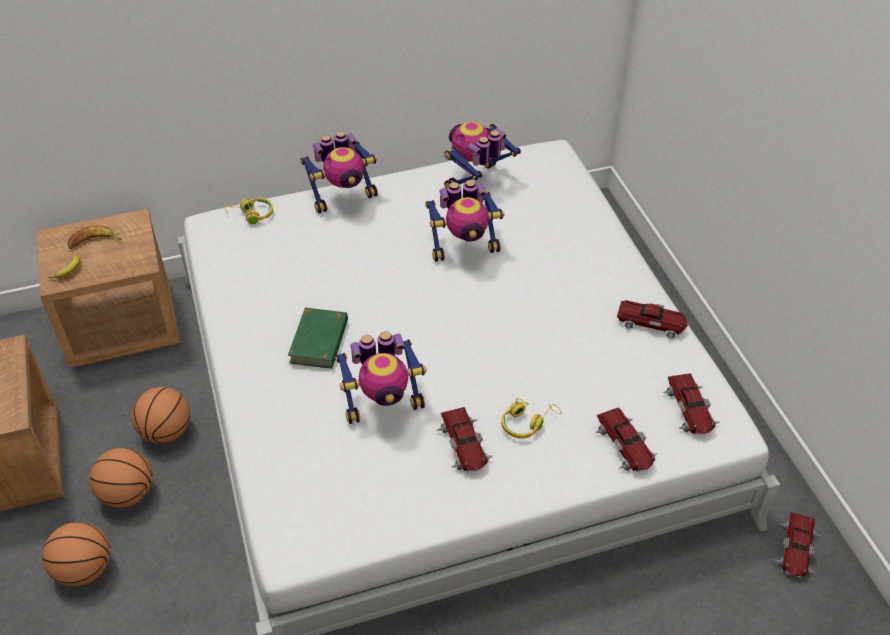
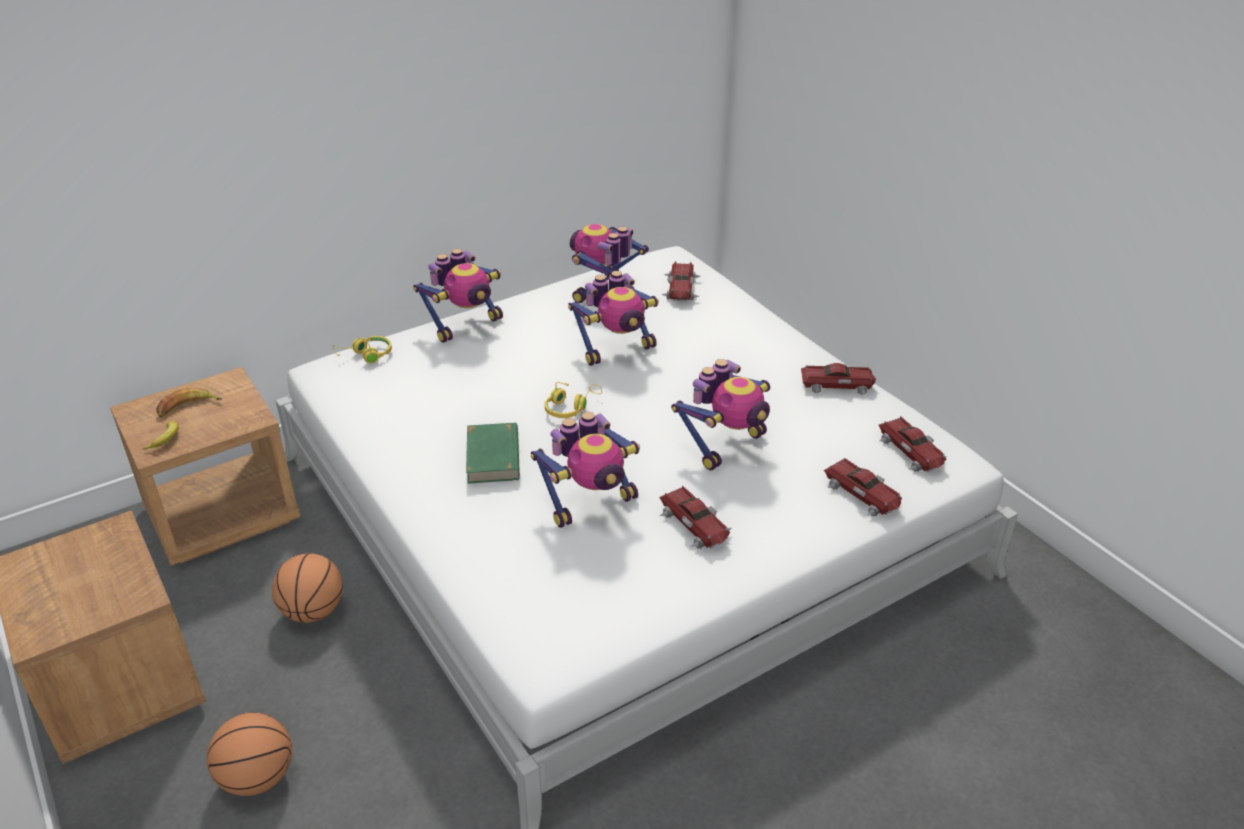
camera: 15 degrees left, 10 degrees down
basketball [89,448,153,508] -> none
yellow headphones [501,398,561,439] -> yellow headphones moved to [544,382,602,418]
toy car [774,512,820,577] -> toy car moved to [661,261,700,301]
none -> toy robot [671,359,770,470]

